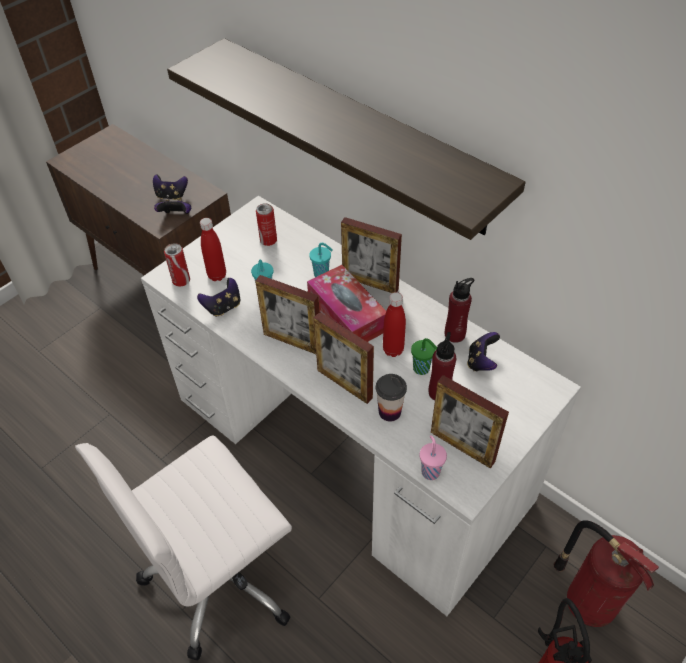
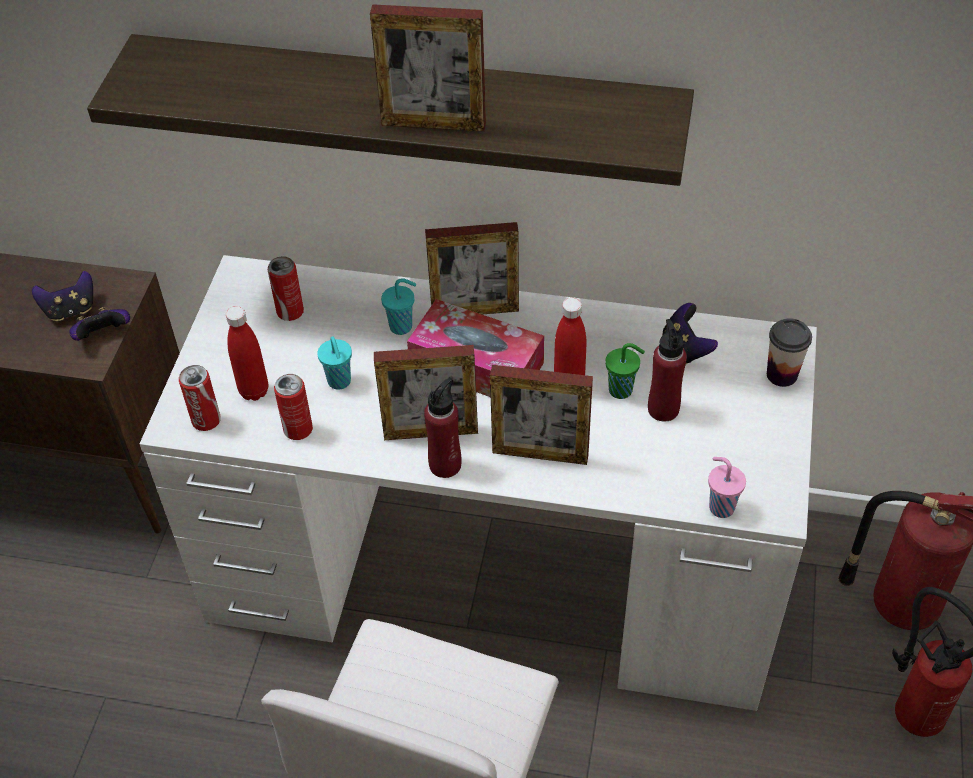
camera: 30 degrees left, 0 degrees up
game controller [197,278,241,317] -> can [274,374,313,440]
cup [376,374,407,422] -> cup moved to [767,318,812,387]
picture frame [431,375,509,469] -> picture frame moved to [370,4,486,132]
red bottle [445,278,474,343] -> red bottle moved to [424,378,462,478]

